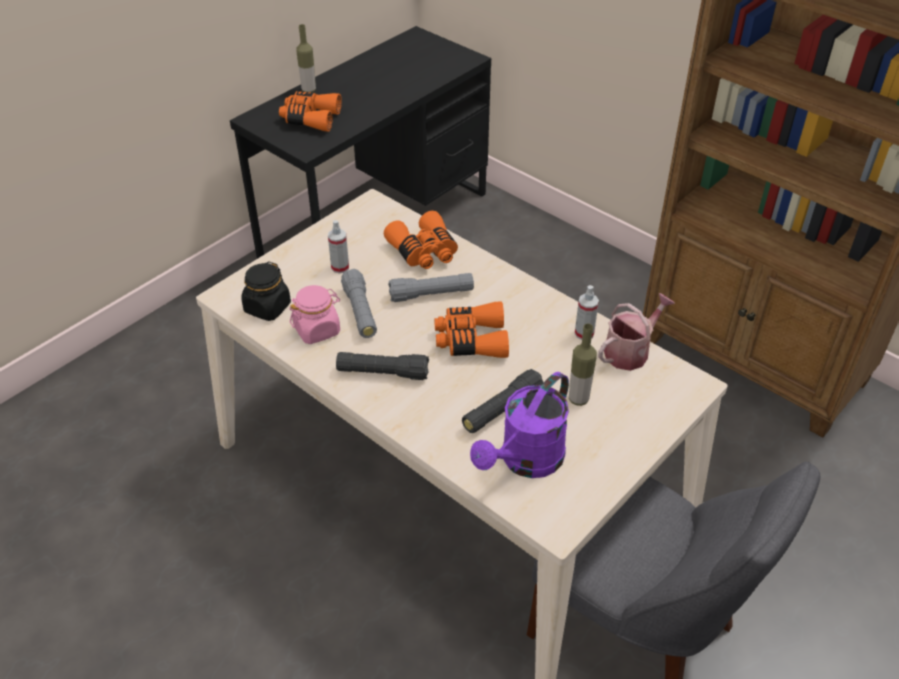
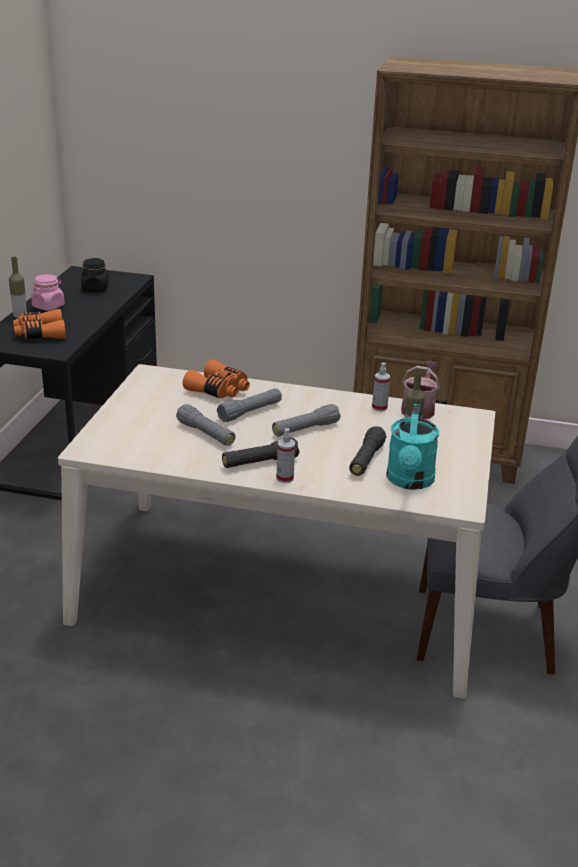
camera: 30 degrees left, 15 degrees down
black jar [241,261,291,321] -> black jar moved to [81,258,109,292]
pink jar [289,285,340,344] -> pink jar moved to [31,274,65,311]
spray bottle [328,220,349,274] -> spray bottle moved to [276,428,295,483]
orange binoculars [434,301,509,358] -> grey flashlight [272,404,341,437]
purple watering can [470,372,569,478] -> turquoise watering can [386,404,439,490]

